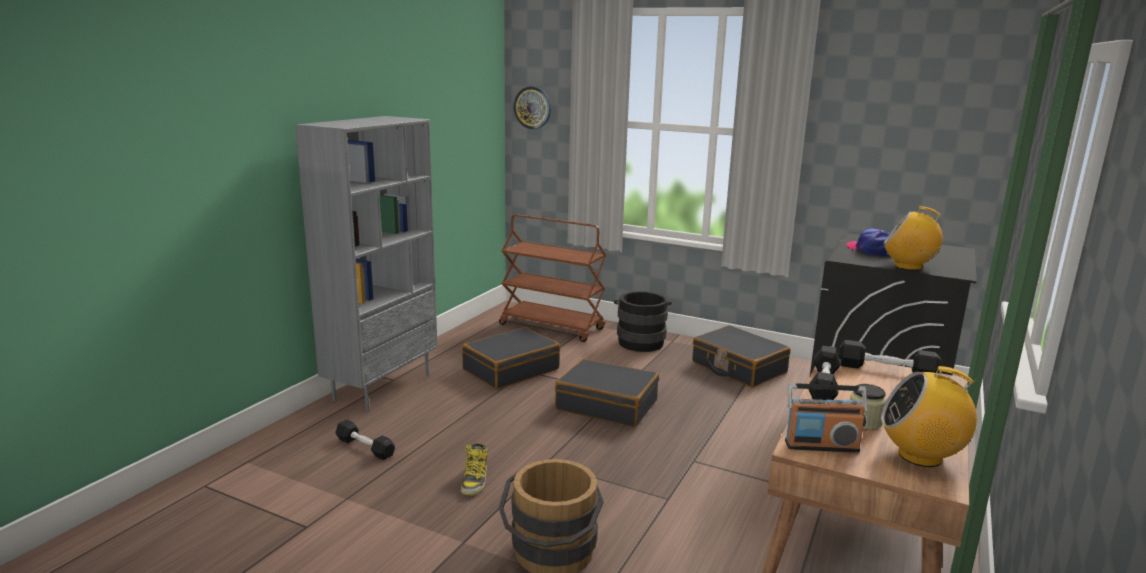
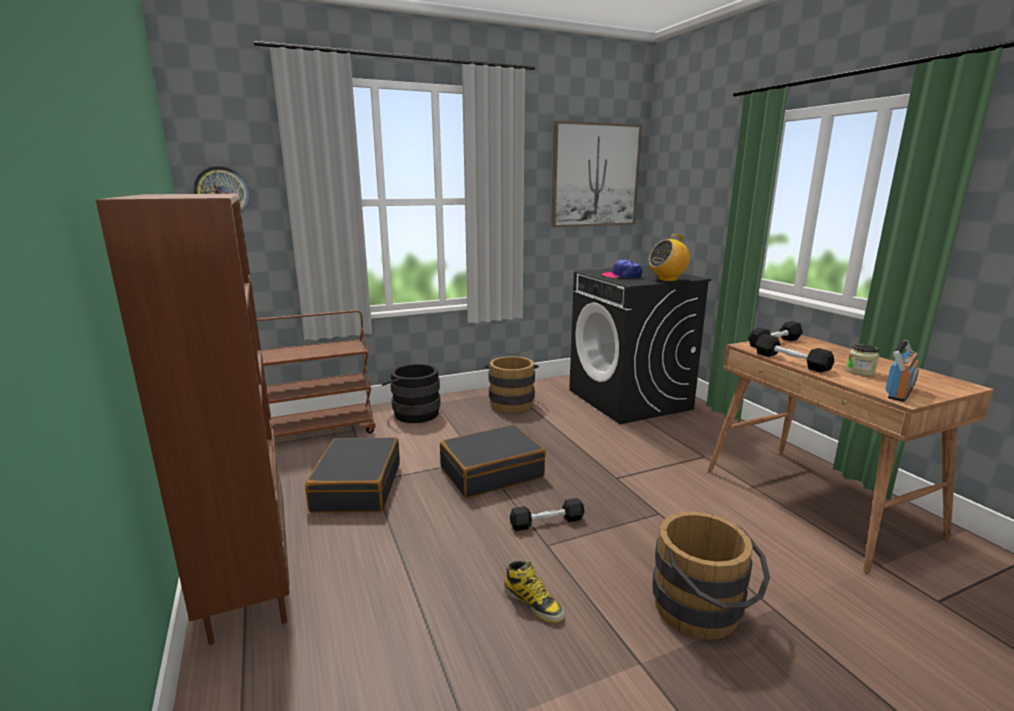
camera: 50 degrees left, 0 degrees up
grey bookcase [295,116,438,411] -> brown bookcase [96,194,290,645]
black dumbbell [335,420,395,460] -> black dumbbell moved to [510,498,585,531]
black suitcase [692,325,791,388] -> brown bucket [484,356,539,413]
radio [881,366,977,467] -> none
none -> picture [551,121,642,227]

